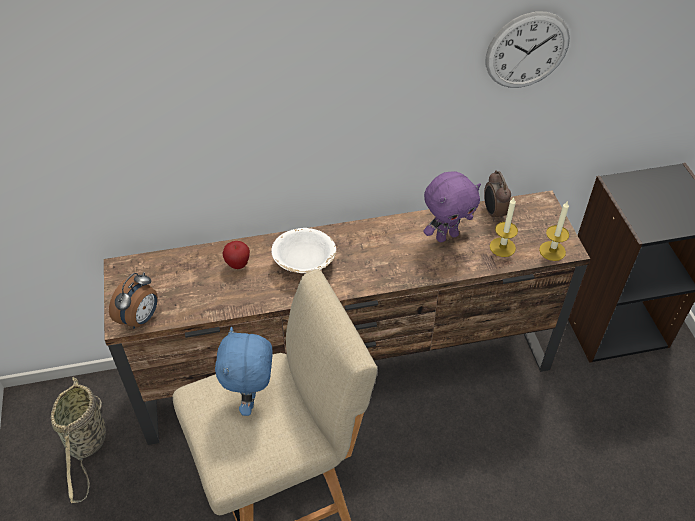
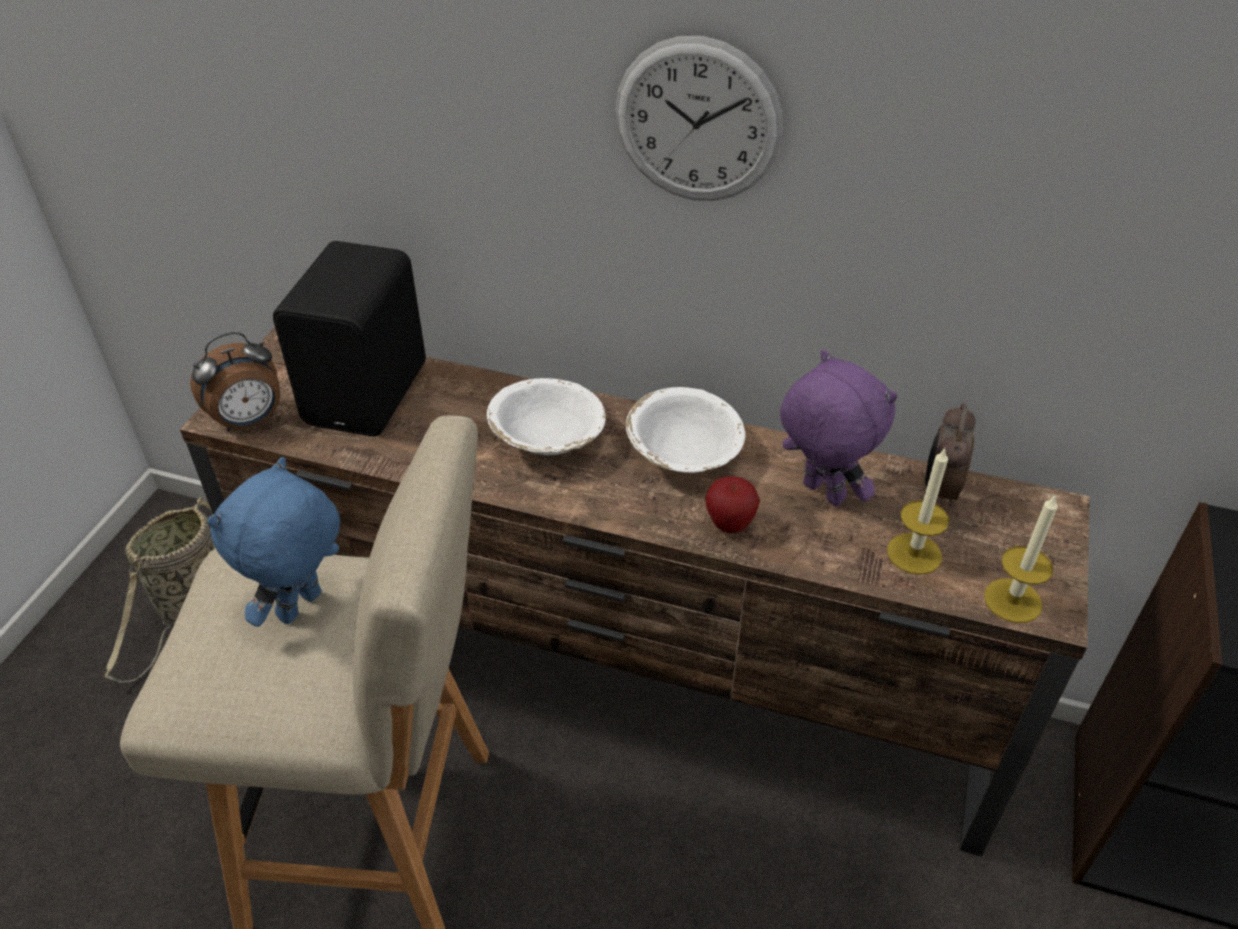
camera: 30 degrees right, 5 degrees down
apple [222,241,250,269] -> apple moved to [705,476,760,533]
purple plush toy [423,171,481,242] -> purple plush toy turned 135 degrees counterclockwise [780,350,898,506]
wall clock [486,12,570,88] -> wall clock moved to [615,36,783,201]
none -> black speaker [273,241,426,436]
none -> white bowl [626,387,745,473]

